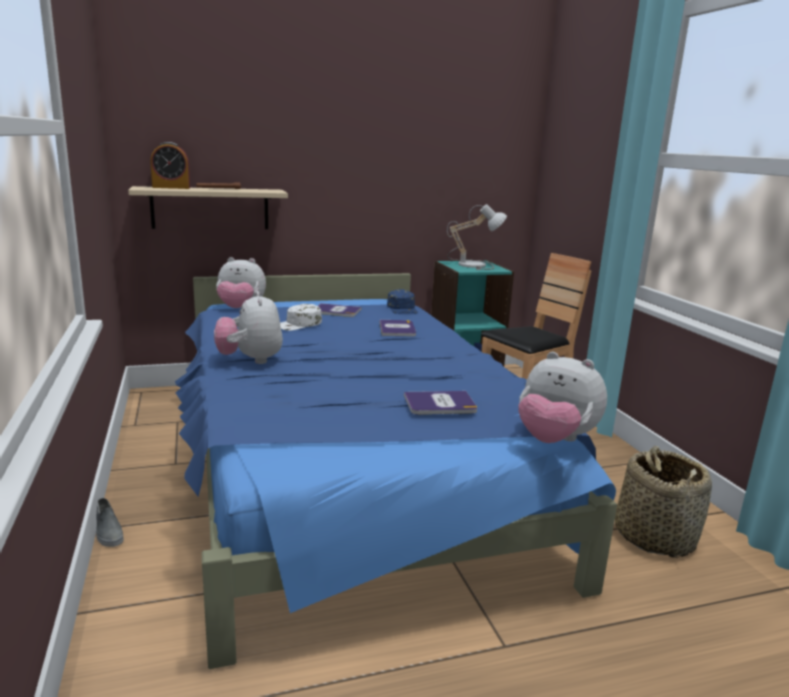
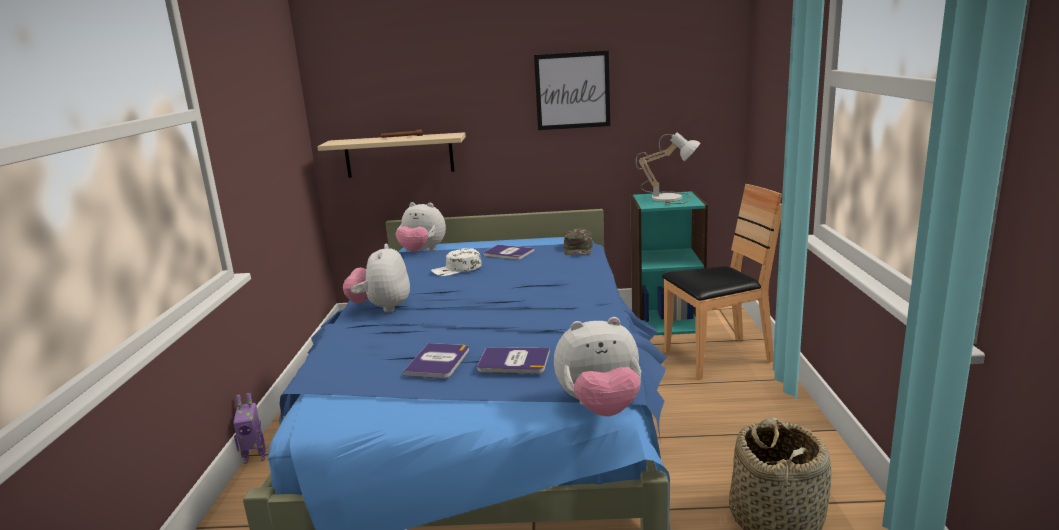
camera: 20 degrees right, 0 degrees up
grey shoe [96,498,124,547] -> toy robot [233,393,266,464]
alarm clock [150,142,190,189] -> none
book [380,320,416,337] -> book moved to [403,343,469,378]
blue cap [387,289,418,314] -> green cap [564,228,593,255]
plush toy [518,352,607,443] -> plush toy turned 60 degrees counterclockwise [554,317,641,416]
none -> picture [534,50,610,130]

